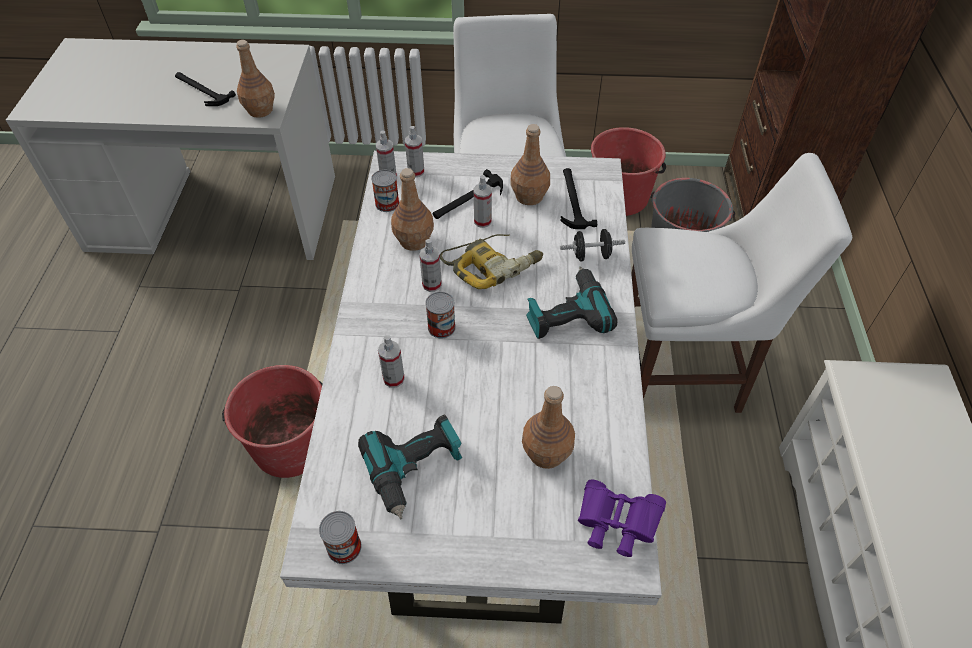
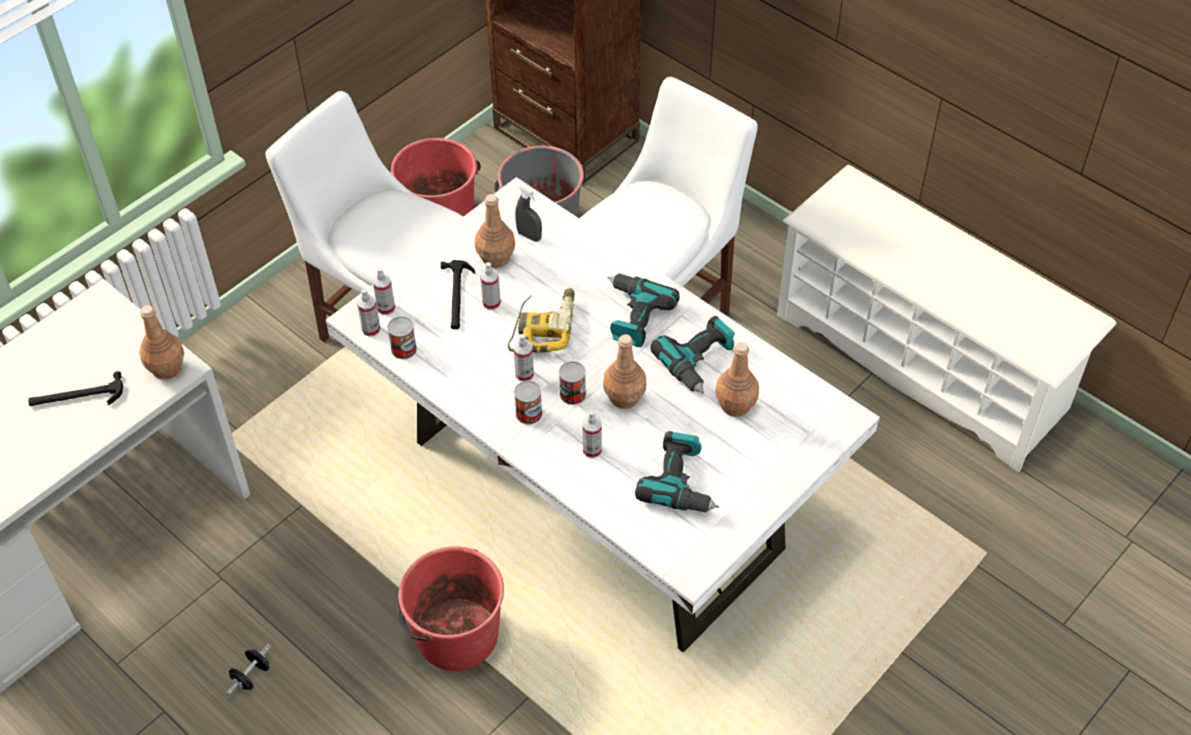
camera: 50 degrees left, 0 degrees up
can [319,511,361,564] -> can moved to [514,381,542,425]
brown bottle [391,168,434,251] -> brown bottle moved to [603,334,646,409]
hammer [560,168,597,229] -> grey spray bottle [515,185,542,242]
black dumbbell [560,229,625,262] -> black dumbbell moved to [226,644,271,695]
purple binoculars [578,480,666,557] -> none
none -> power drill [650,316,735,393]

